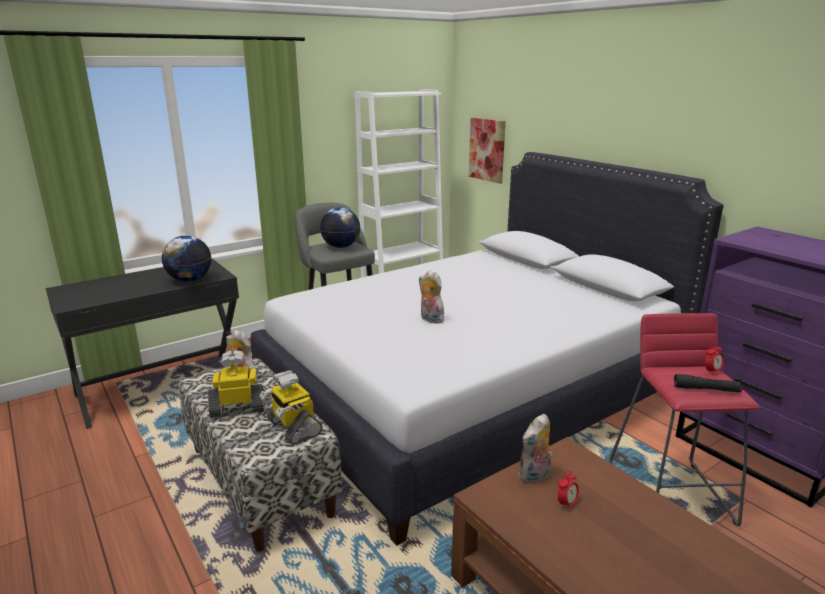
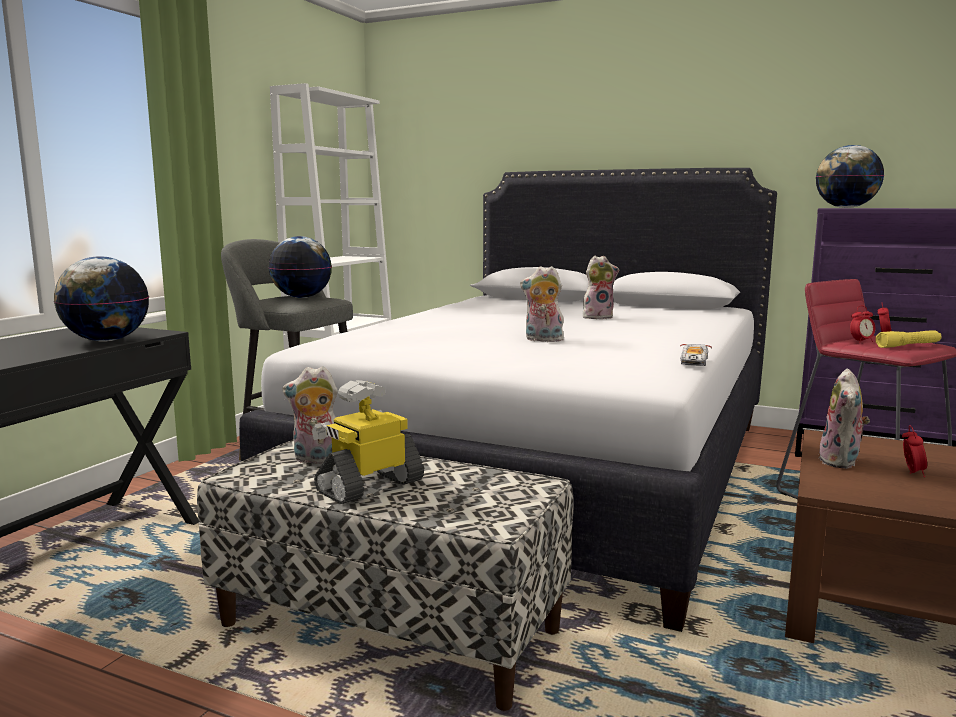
camera: 30 degrees left, 10 degrees down
toy robot [259,370,322,445] -> none
picture [469,118,506,184] -> none
black flashlight [674,374,743,392] -> yellow flashlight [875,330,942,348]
none -> plush toy [583,256,619,319]
none -> toy car [680,344,712,366]
none -> globe [816,145,884,208]
none -> alarm clock [850,306,875,343]

